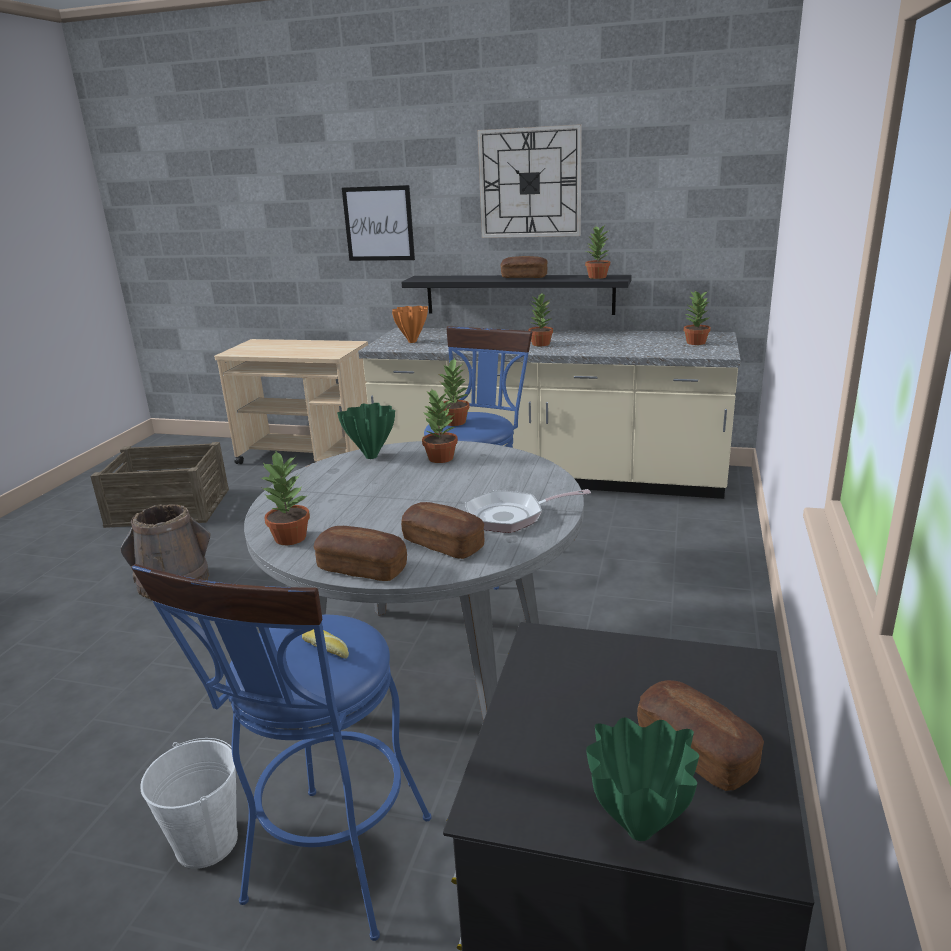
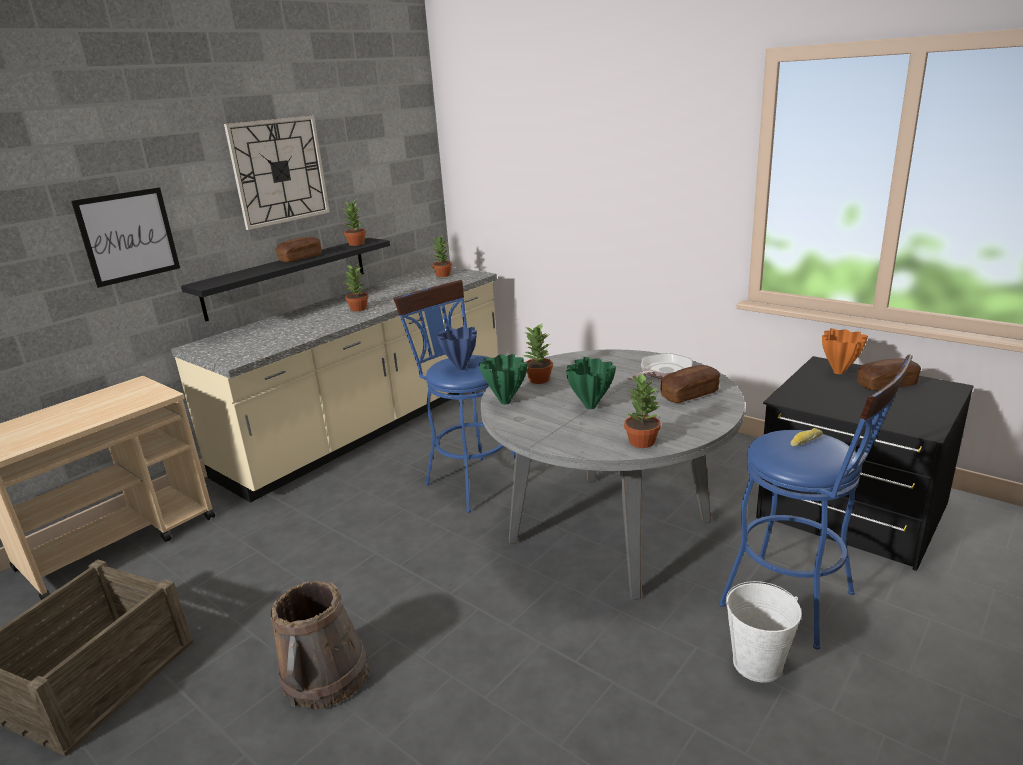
camera: 65 degrees left, 0 degrees up
bread [314,526,407,581] -> none
orange vase [392,306,428,343] -> orange vase moved to [822,328,868,374]
potted plant [437,357,470,426] -> blue vase [437,327,477,370]
frying pan [465,489,591,533] -> frying pan turned 150 degrees counterclockwise [628,353,692,380]
green vase [586,717,699,841] -> green vase moved to [566,357,616,409]

